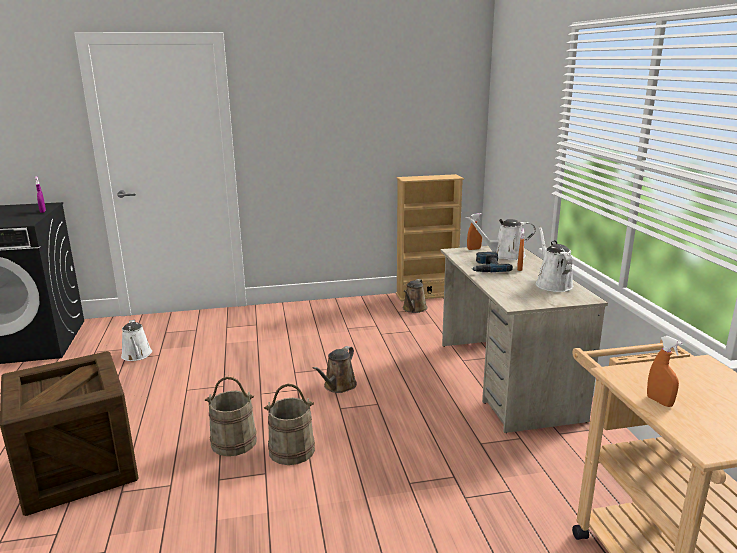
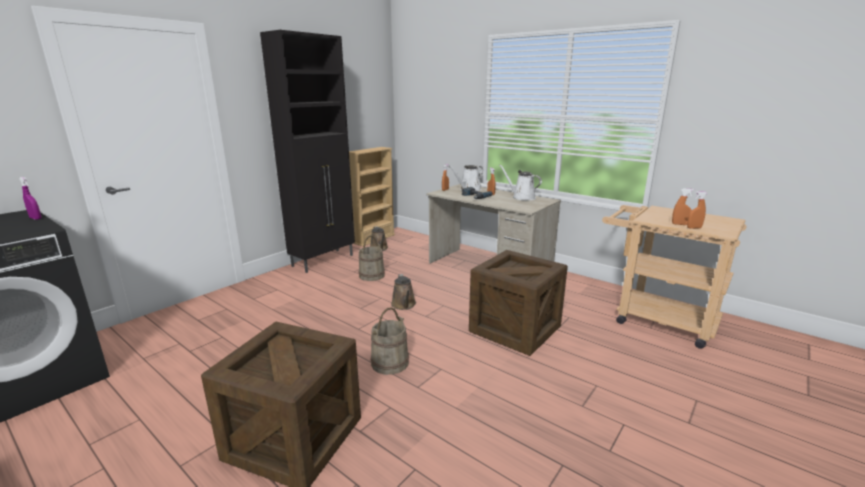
camera: 40 degrees left, 0 degrees up
white watering can [121,319,152,361] -> none
beige bucket [264,384,315,465] -> beige bucket moved to [359,236,385,281]
none -> black cabinet [260,30,355,273]
none -> crate [469,250,568,356]
none -> orange spray bottle [687,191,707,229]

